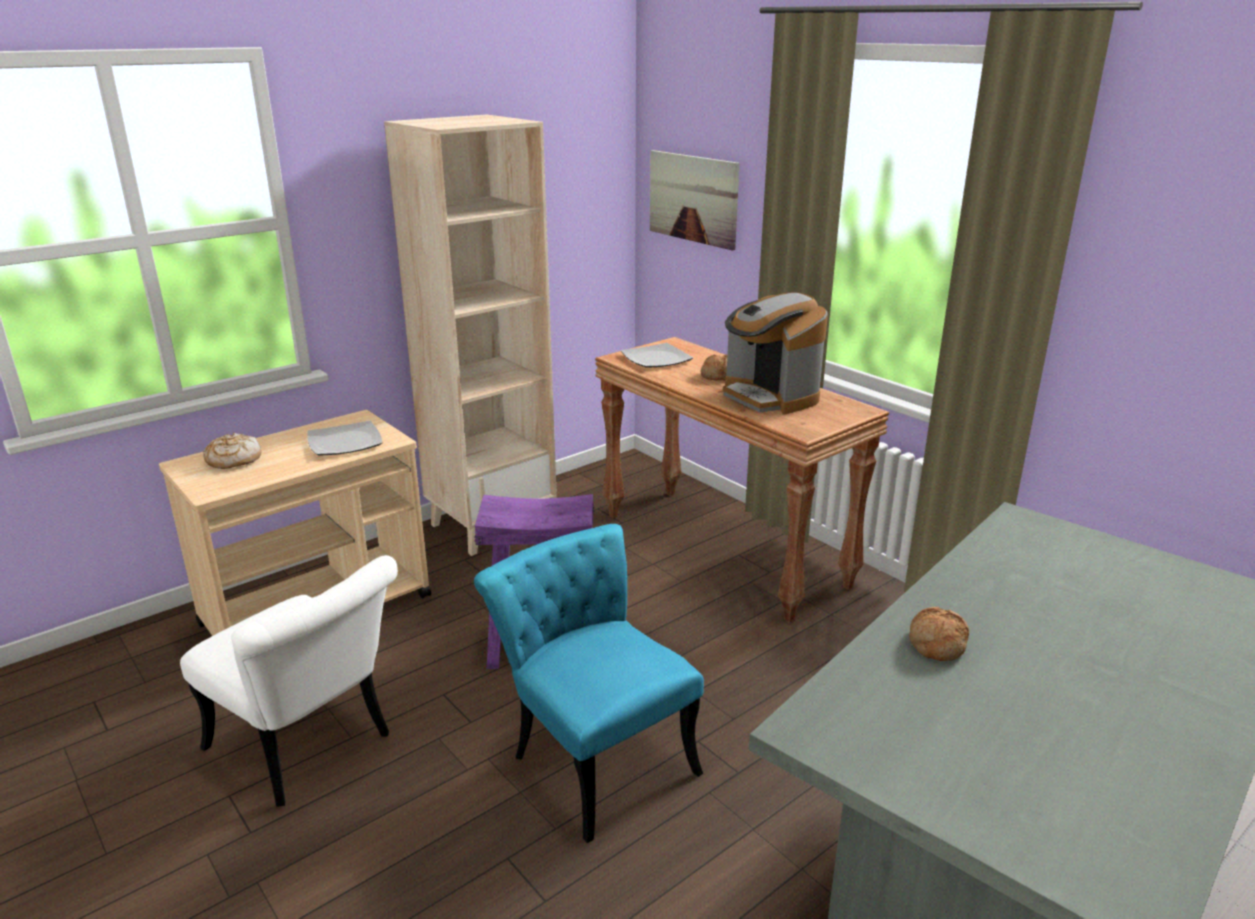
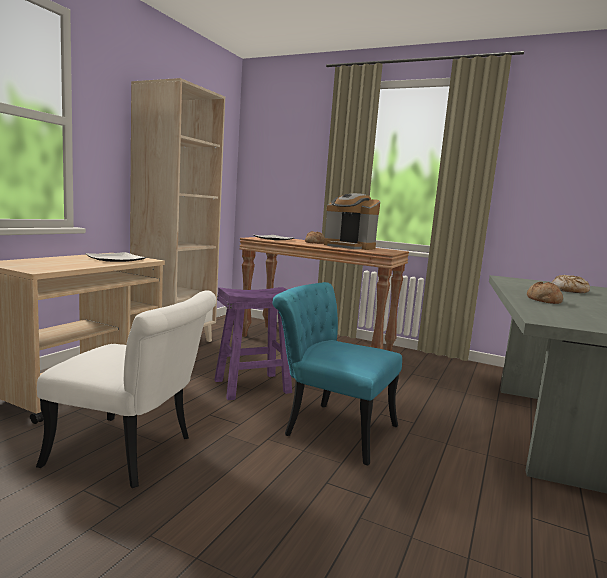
camera: 25 degrees left, 15 degrees down
bread [203,433,261,469] -> bread moved to [552,275,590,293]
picture [650,150,740,250] -> none

